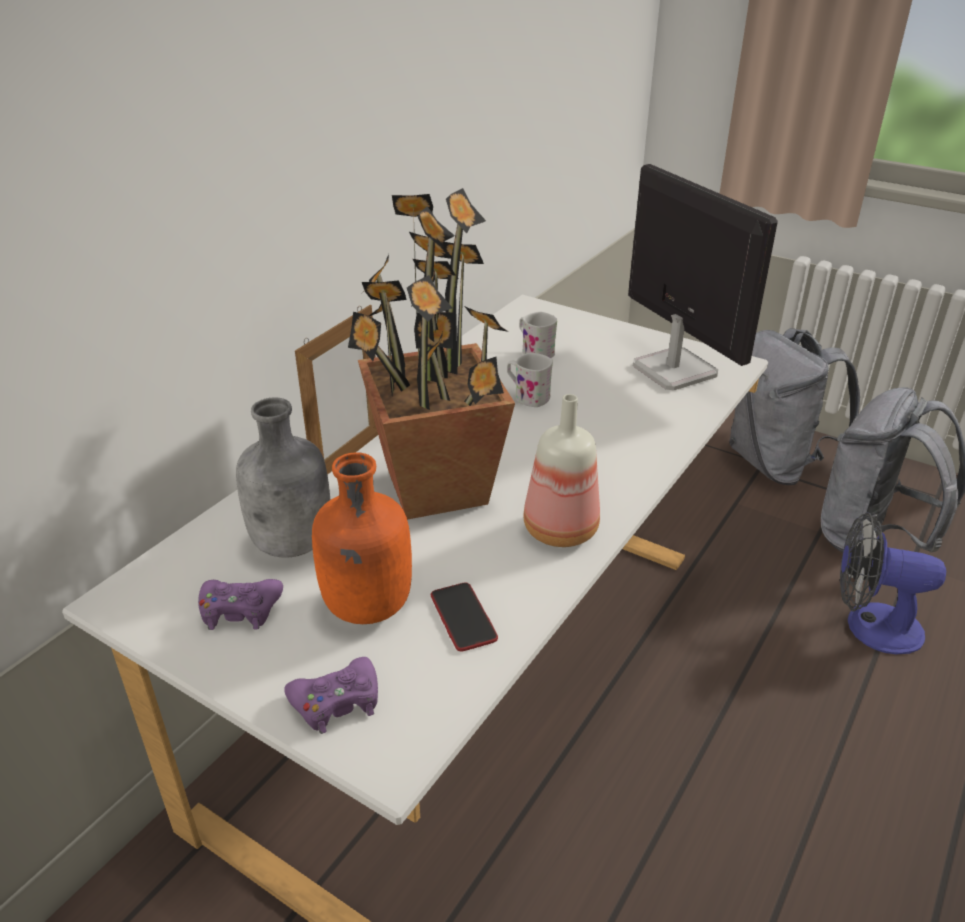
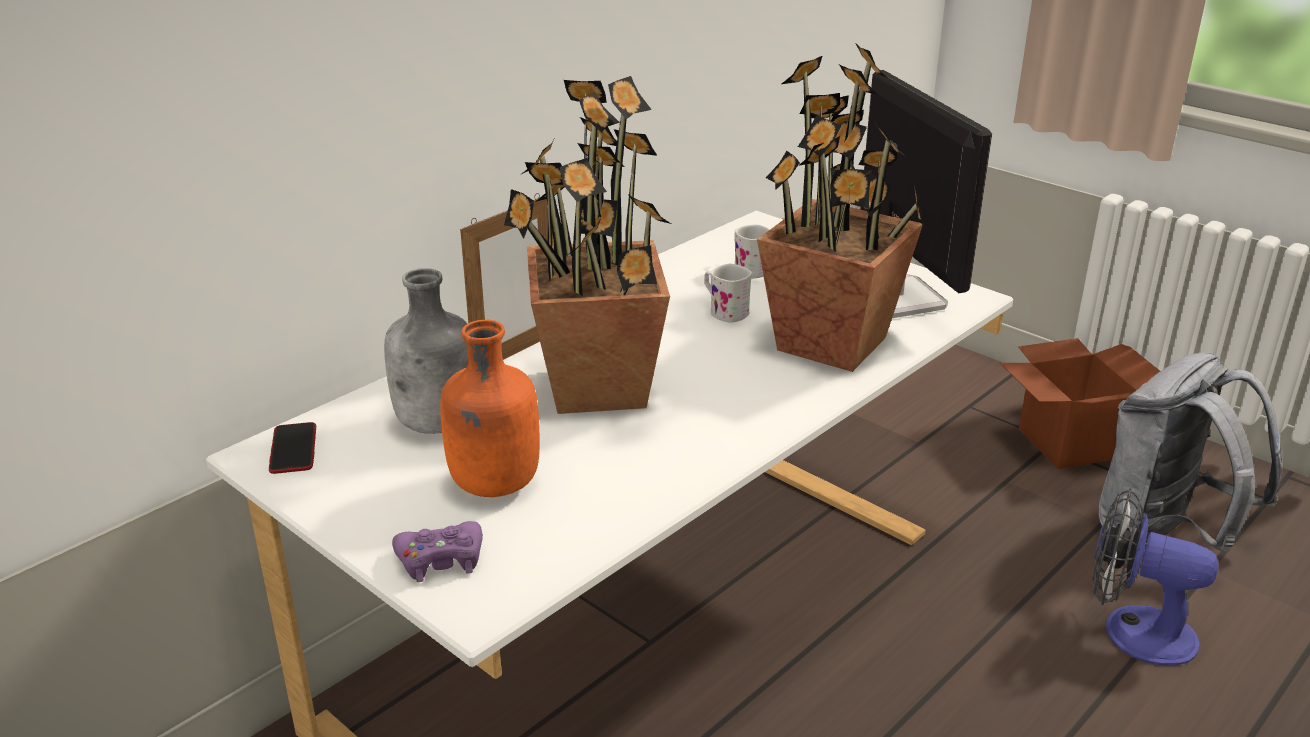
camera: 10 degrees right, 5 degrees down
purple game controller [198,579,283,630] -> none
phone [431,582,498,652] -> phone moved to [269,422,316,474]
bottle [523,394,600,547] -> none
grey backpack [729,328,860,485] -> cardboard box [1000,338,1160,469]
none -> potted plant [757,43,924,372]

